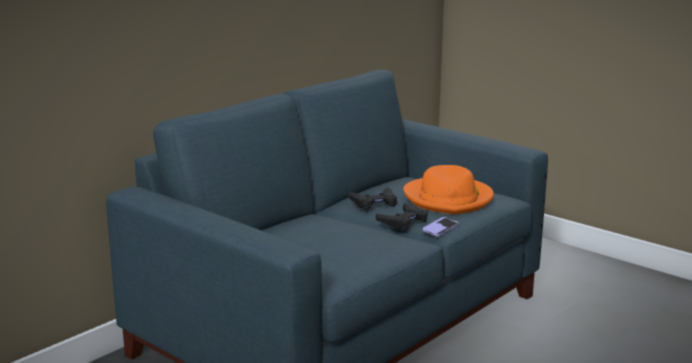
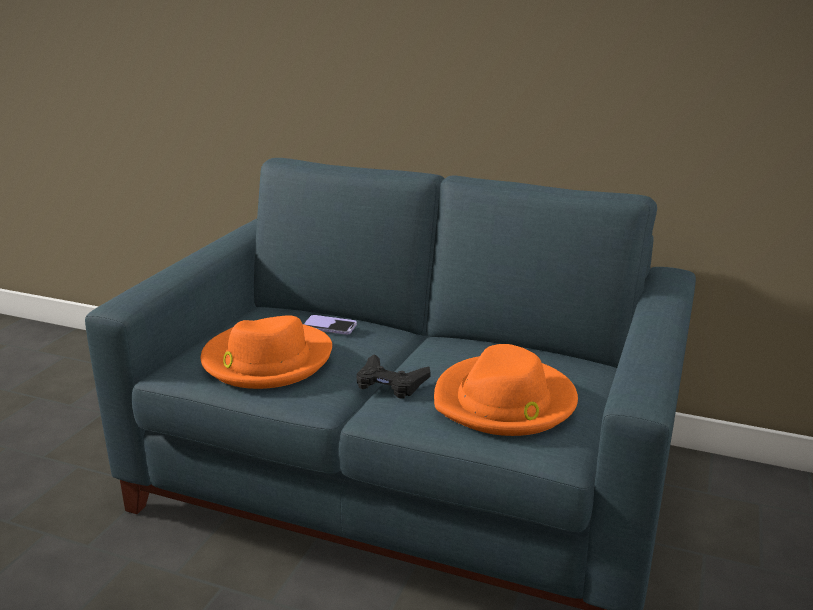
camera: 70 degrees right, 5 degrees up
black game controller [349,188,397,210] -> none
phone [422,217,459,236] -> phone moved to [304,315,357,335]
none -> orange hat [201,315,332,389]

